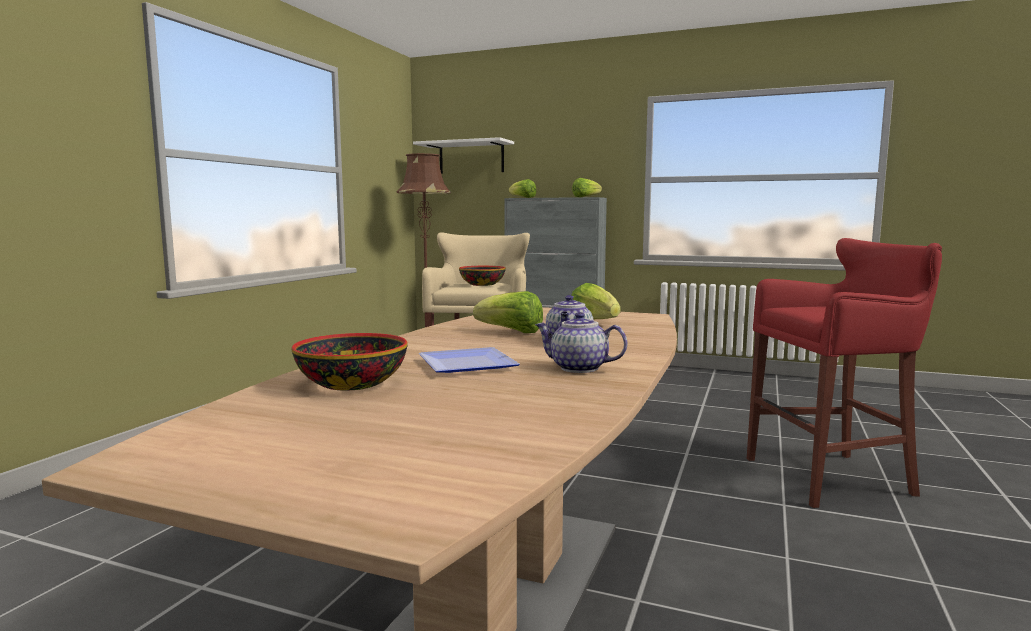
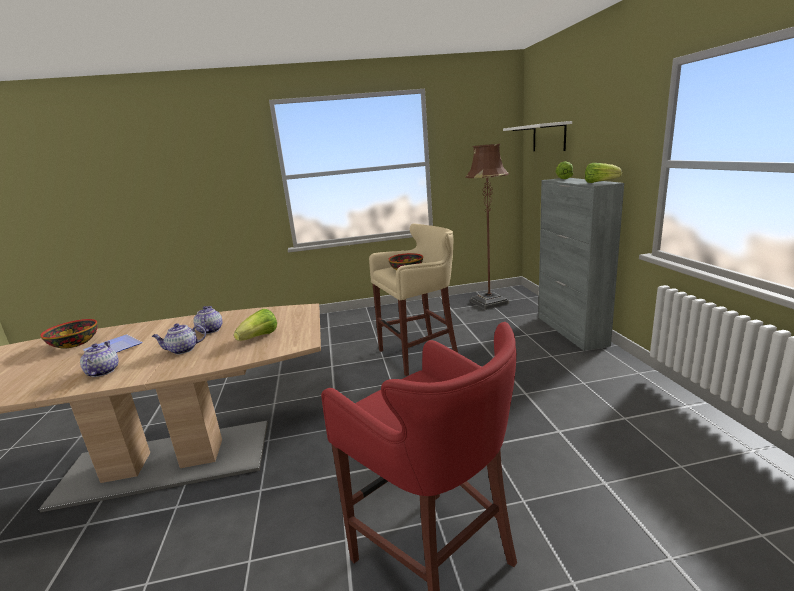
camera: 60 degrees right, 10 degrees up
lettuce [473,291,543,333] -> teapot [194,306,222,334]

